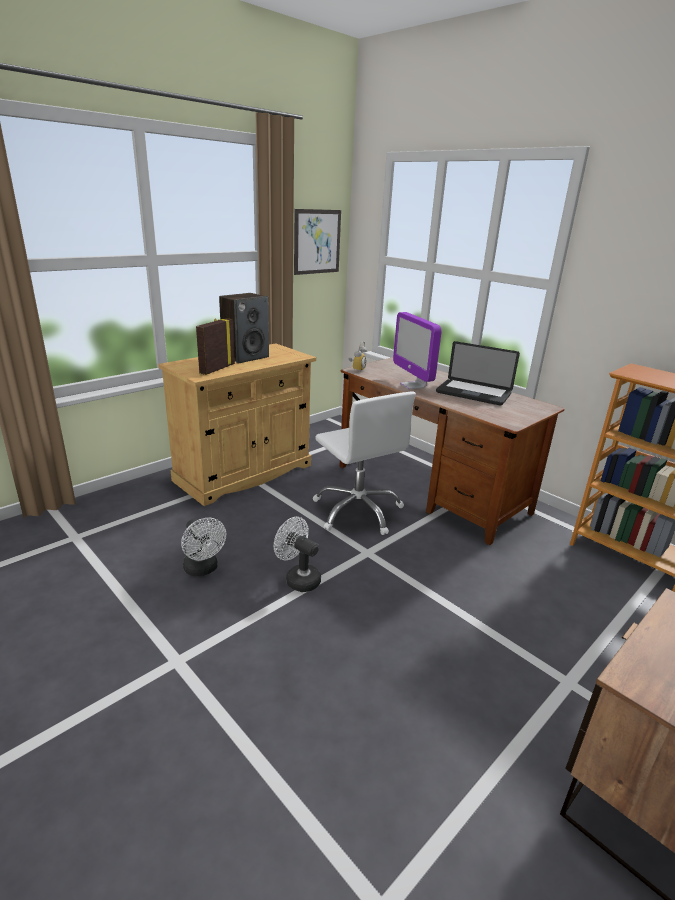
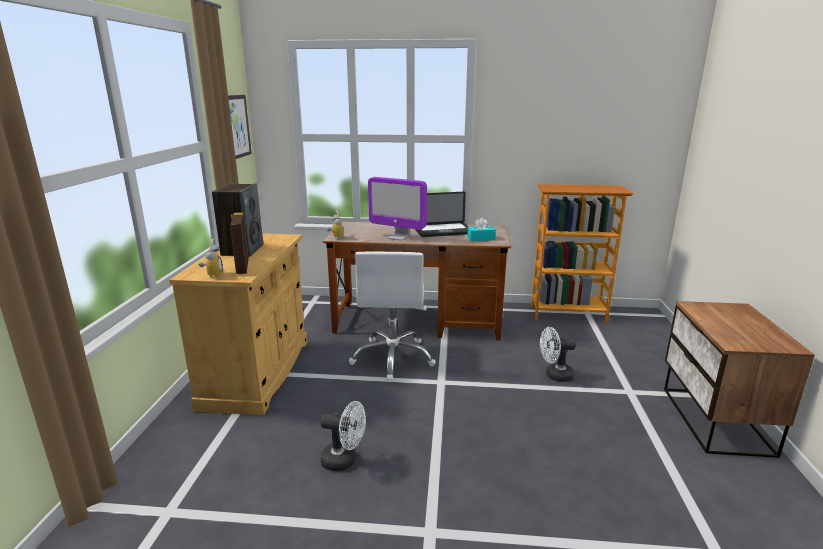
camera: 40 degrees left, 5 degrees down
white fan [274,517,321,592] -> white fan moved to [540,327,576,382]
white office chair [313,392,416,535] -> white office chair turned 75 degrees clockwise [349,252,436,381]
none -> alarm clock [198,239,223,278]
none -> turquoise tissue box [467,218,496,241]

